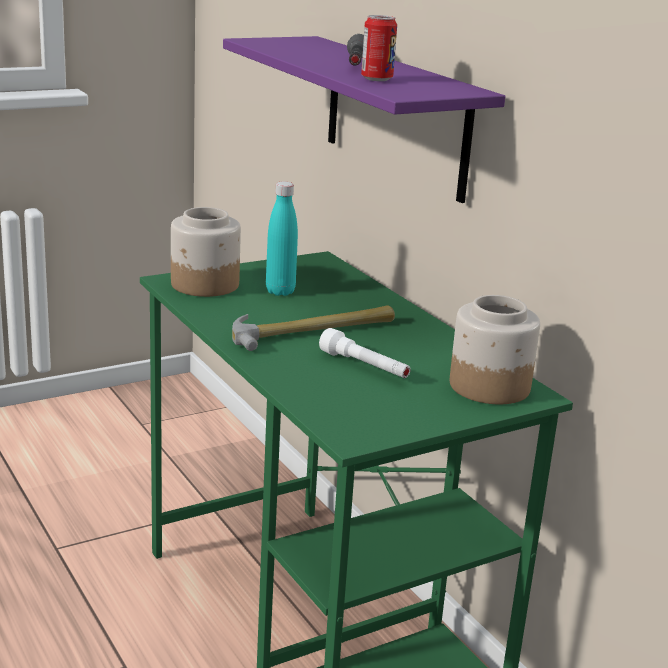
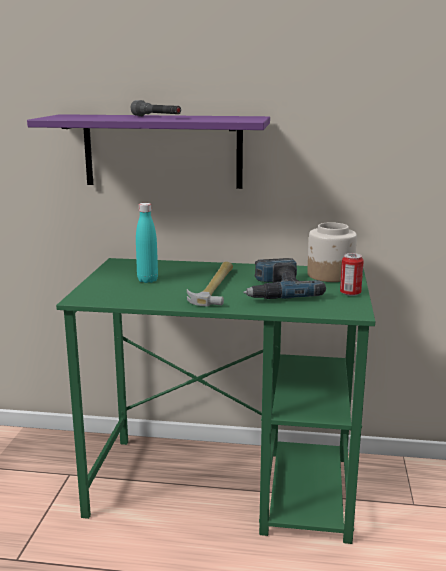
camera: 50 degrees left, 5 degrees down
jar [171,207,241,297] -> none
white flashlight [319,328,411,378] -> power drill [243,258,326,299]
can [361,15,397,81] -> can moved to [340,253,364,296]

